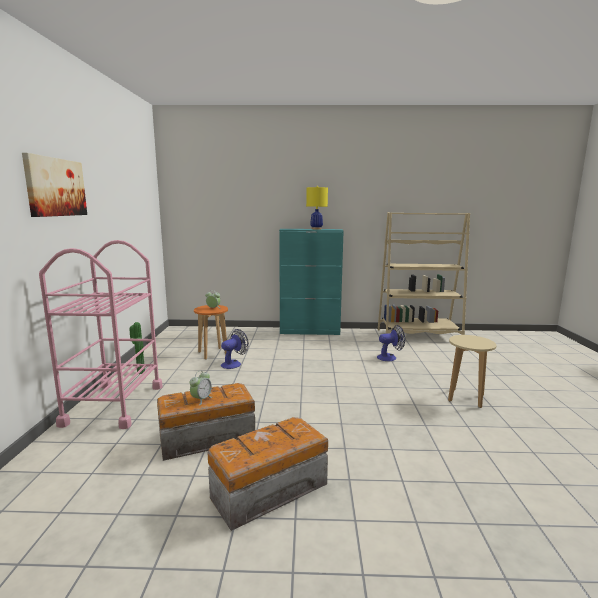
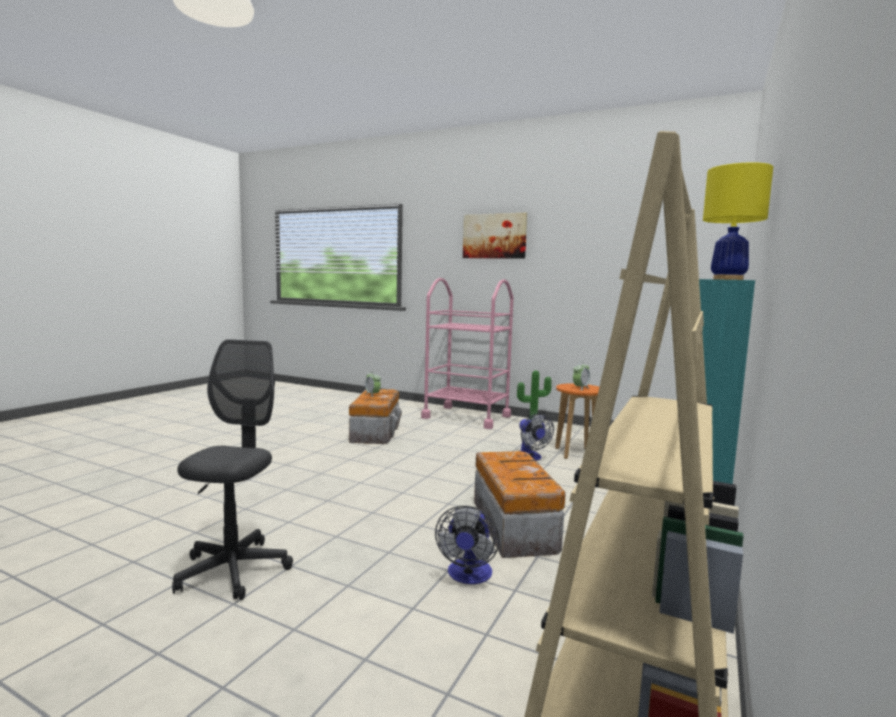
camera: 115 degrees right, 5 degrees down
storage box [207,417,328,531] -> storage box moved to [474,451,565,558]
beige stool [448,335,497,408] -> grey office chair [172,339,293,600]

